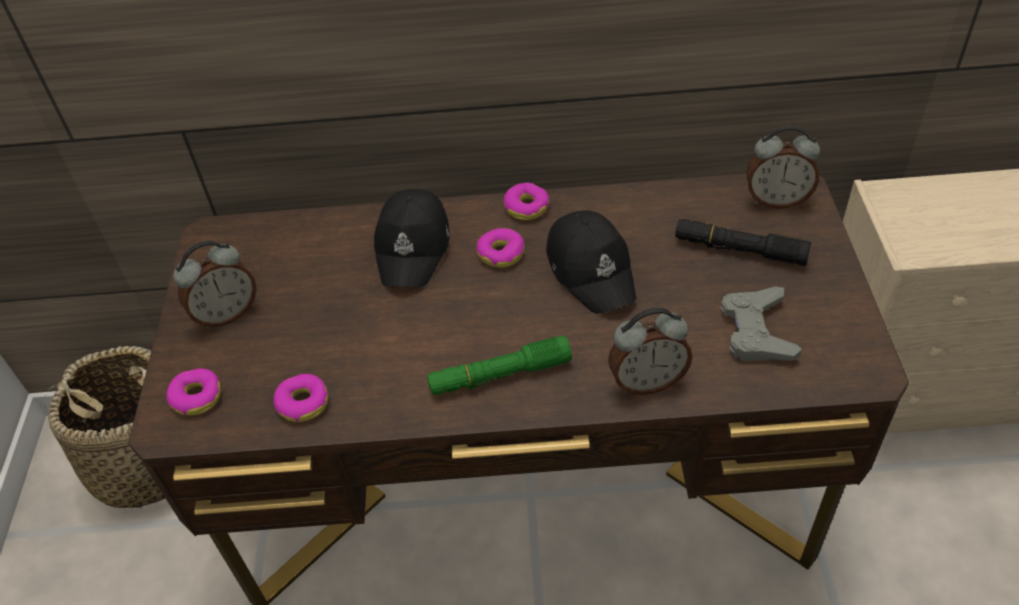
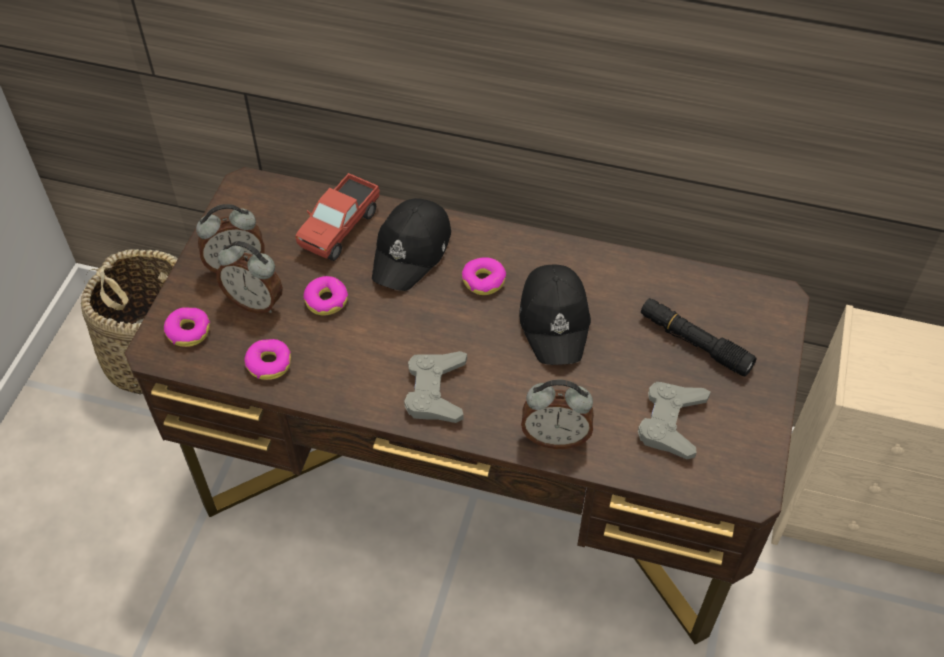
camera: 15 degrees right, 5 degrees up
green flashlight [427,336,572,395] -> grey game controller [404,351,467,423]
donut [504,183,549,220] -> donut moved to [303,276,348,316]
alarm clock [747,126,820,209] -> alarm clock moved to [217,241,283,313]
none -> toy truck [295,173,380,261]

